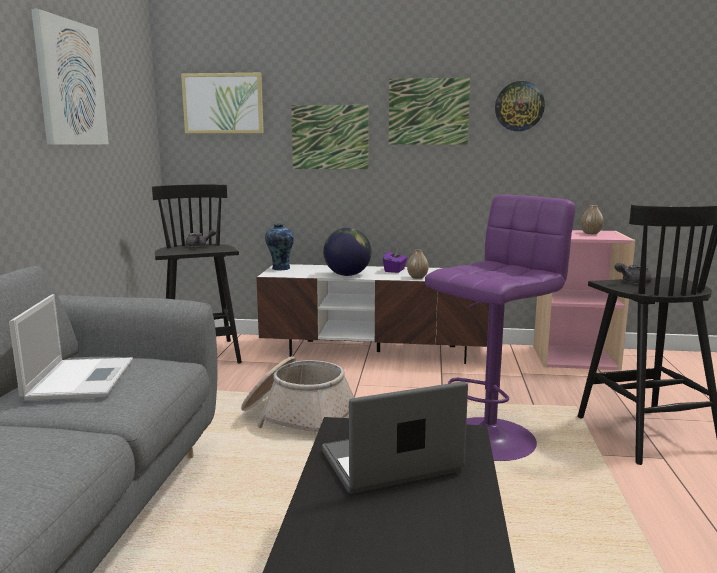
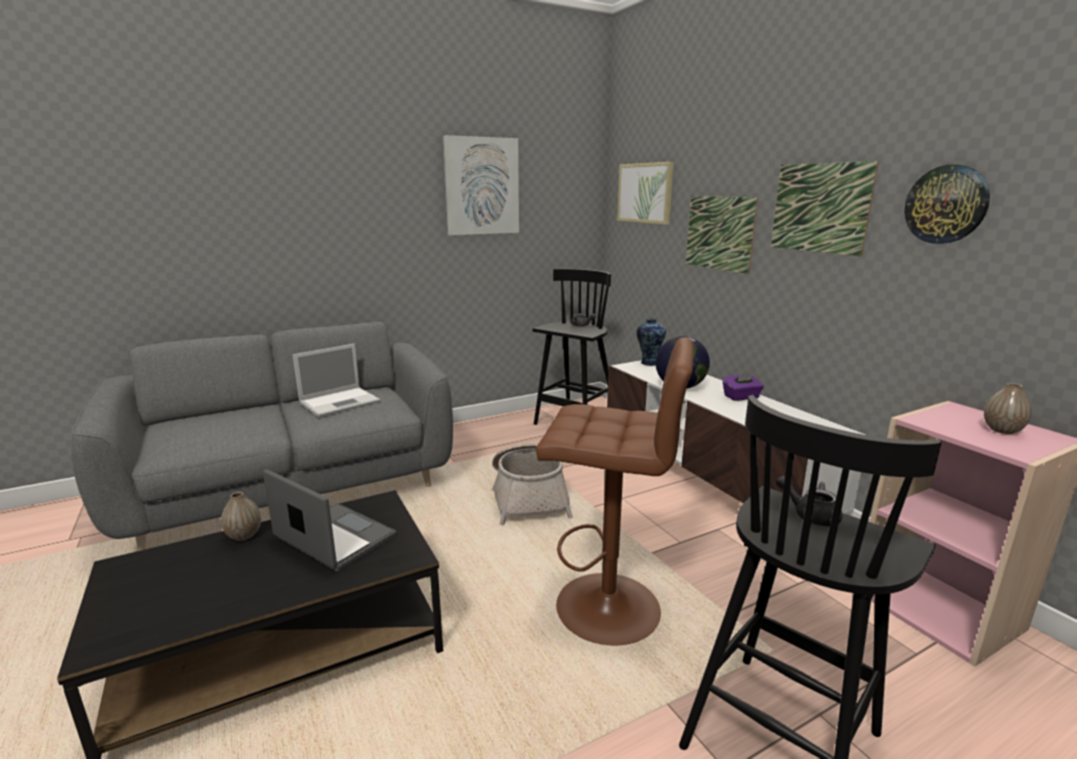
camera: 55 degrees right, 5 degrees up
vase [407,249,429,279] -> vase moved to [221,492,261,541]
purple stool [425,194,576,461] -> brown stool [536,337,694,646]

